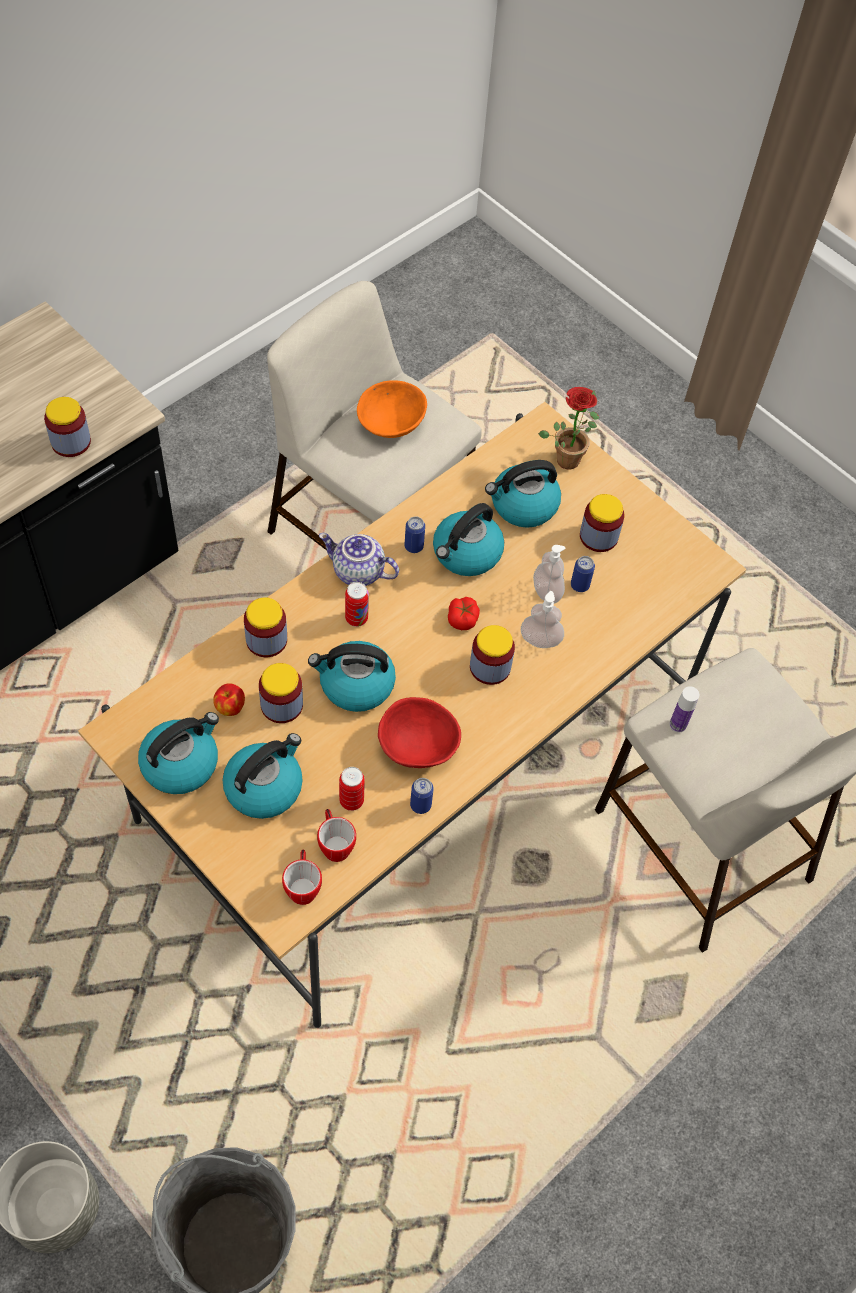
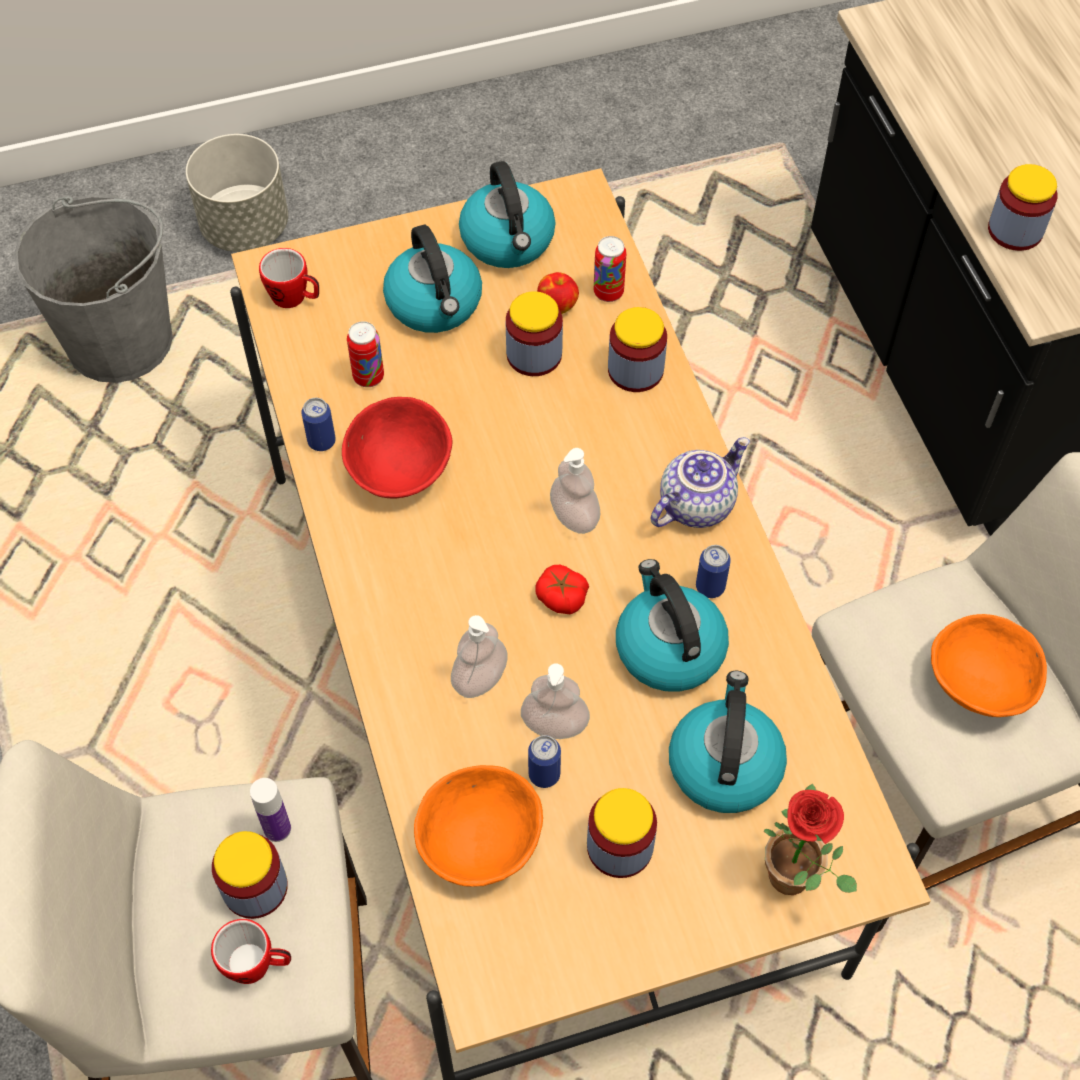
camera: 120 degrees right, 0 degrees up
kettle [308,641,396,712] -> none
mug [317,809,356,862] -> mug moved to [211,919,291,984]
can [345,582,369,627] -> can moved to [594,236,626,302]
jar [470,625,515,685] -> jar moved to [212,831,288,919]
none -> orange bowl [414,765,543,887]
none -> soap dispenser [550,448,600,534]

